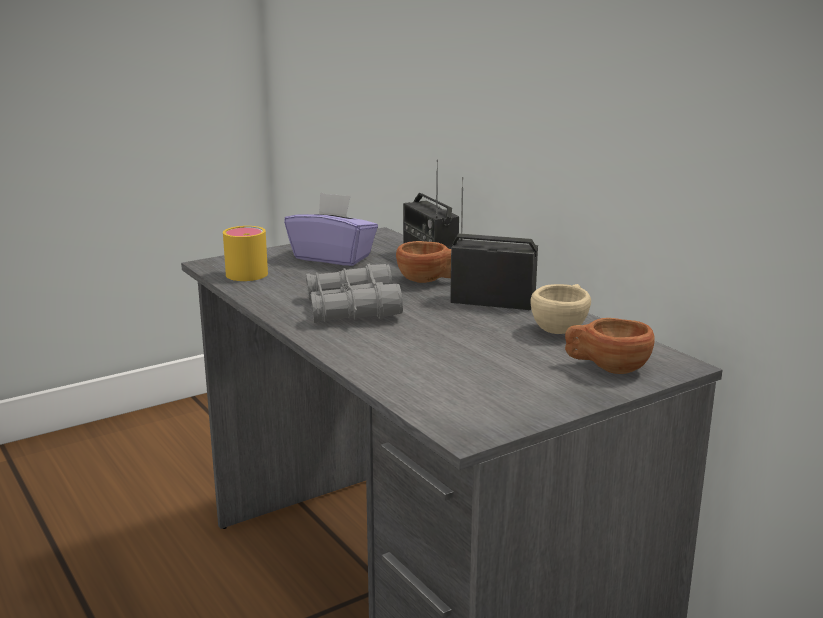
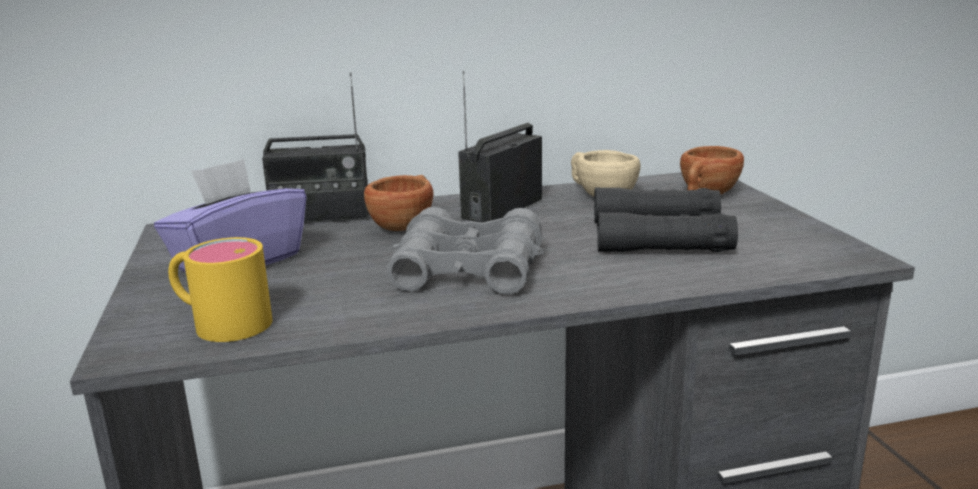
camera: 70 degrees left, 0 degrees up
none -> black binoculars [594,187,738,252]

